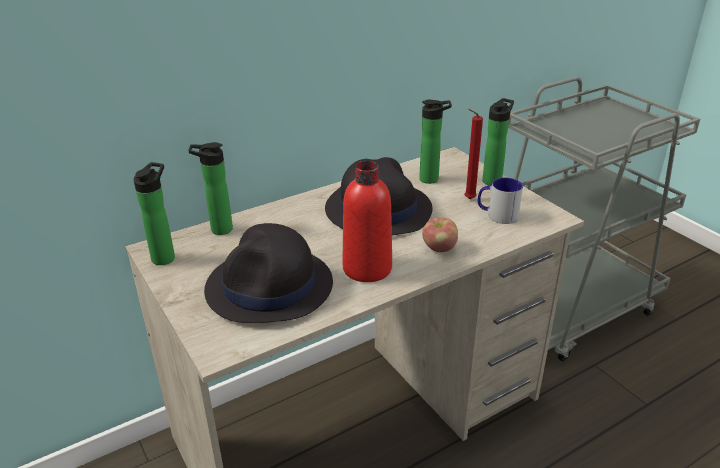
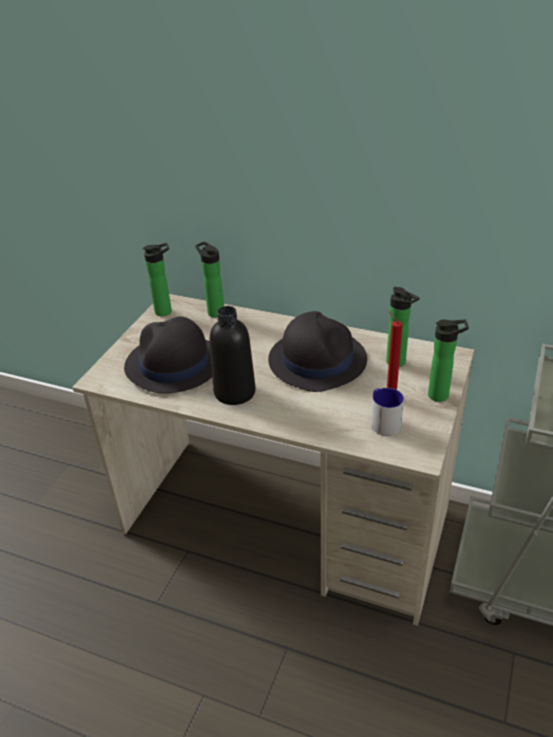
camera: 55 degrees right, 5 degrees up
red bottle [343,161,392,282] -> black bottle [210,306,256,405]
apple [422,217,458,252] -> none

